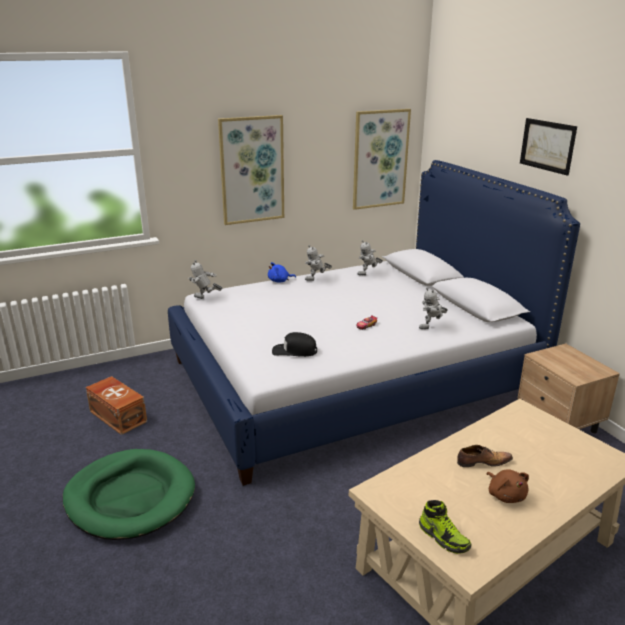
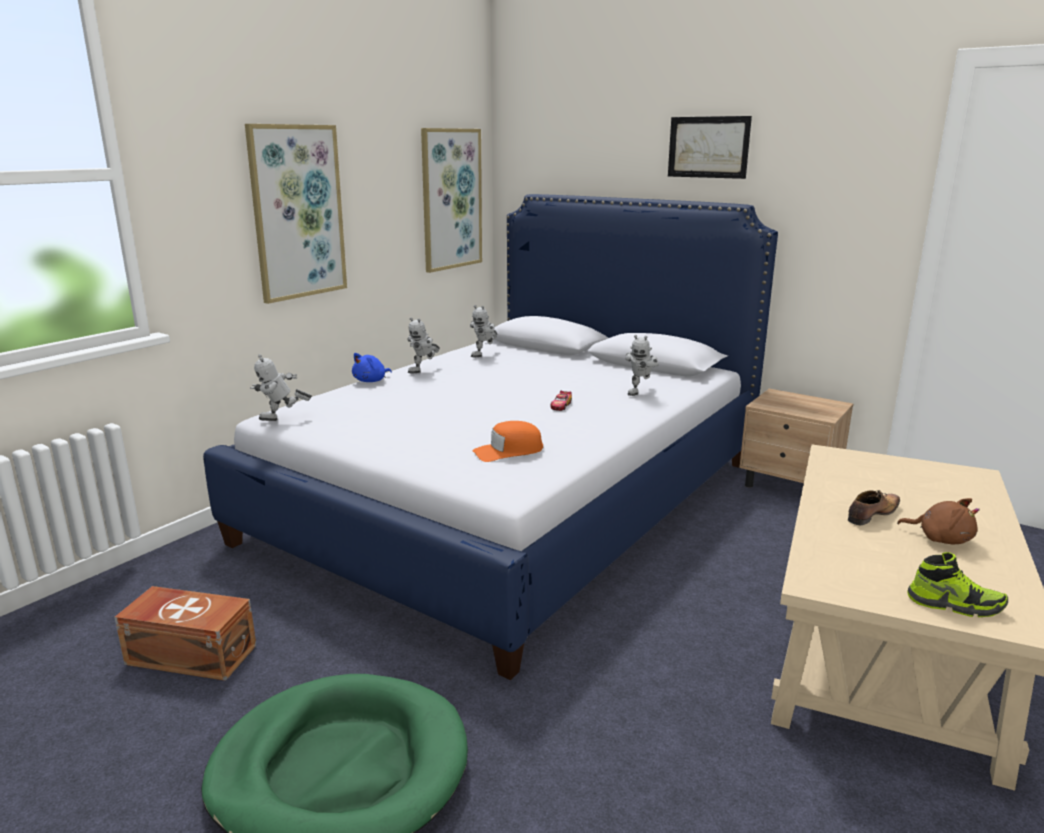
camera: 30 degrees left, 5 degrees down
black cap [272,332,317,357] -> orange cap [473,421,543,462]

